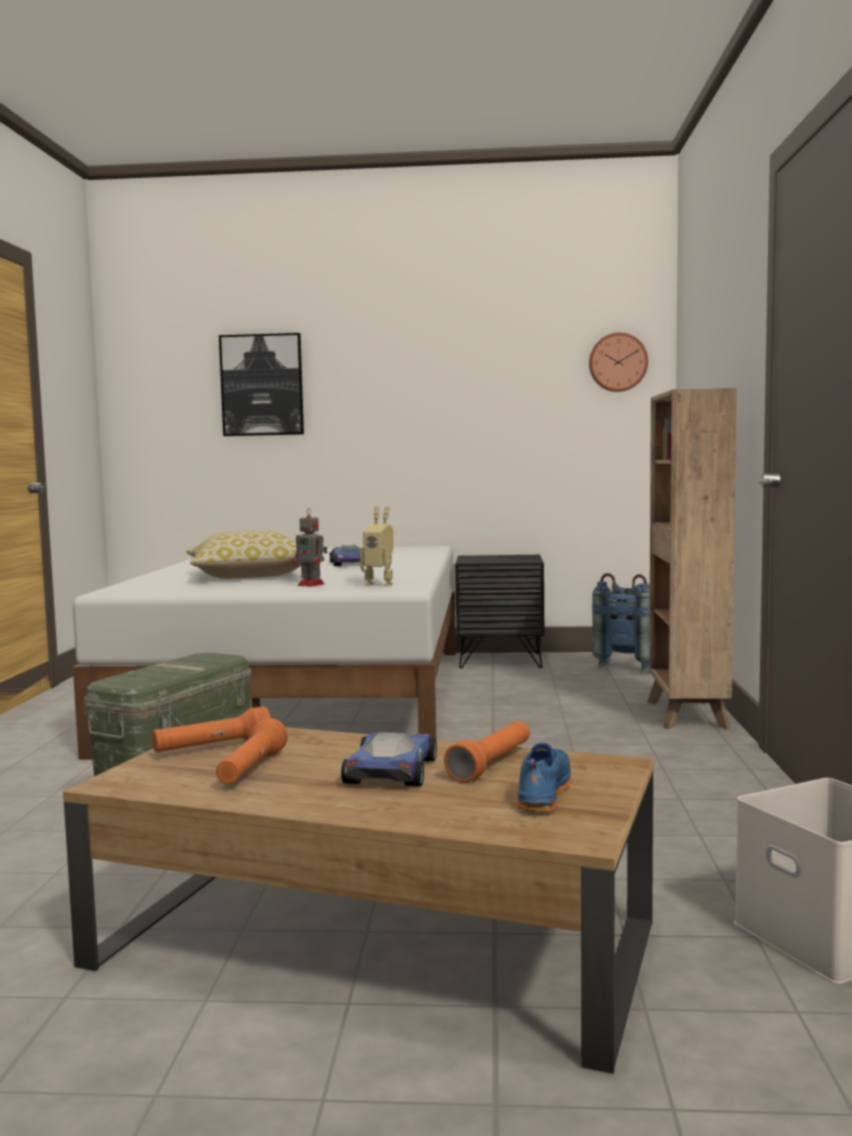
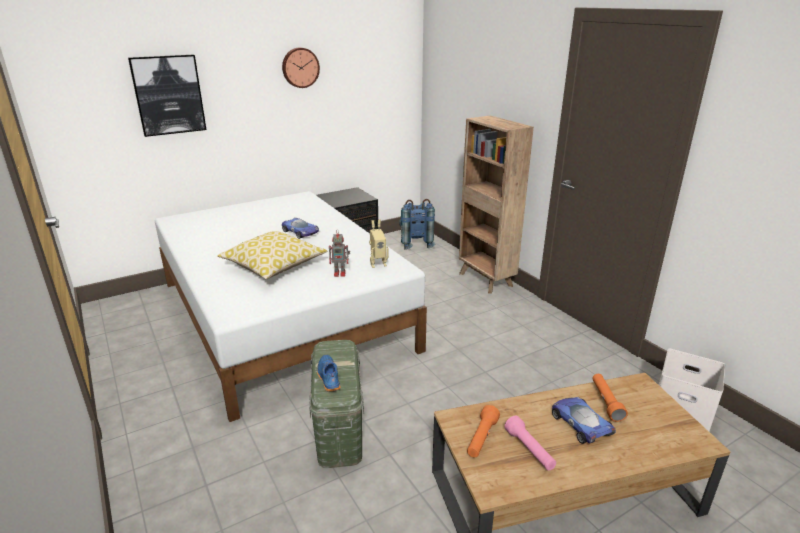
camera: 35 degrees left, 20 degrees up
orange flashlight [216,718,288,784] -> pink flashlight [504,416,556,470]
blue shoe [518,743,572,812] -> blue shoe moved to [317,355,341,392]
wall clock [589,332,648,392] -> wall clock moved to [282,48,320,88]

